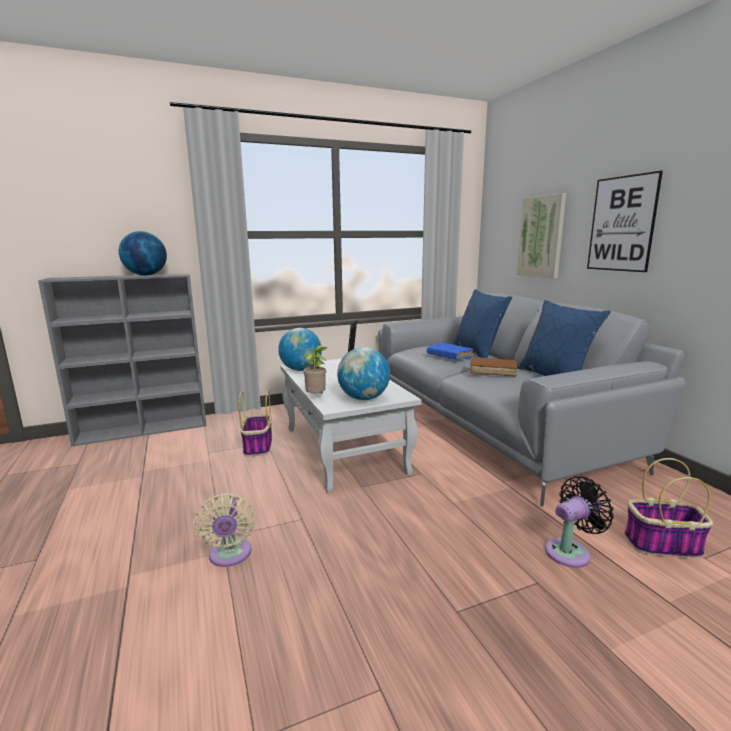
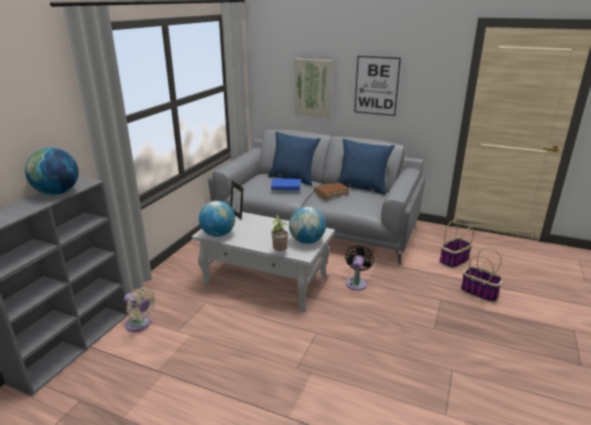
camera: 45 degrees left, 10 degrees up
beige fan [193,493,256,567] -> beige fan moved to [124,288,156,332]
basket [239,391,272,457] -> basket moved to [461,248,503,302]
black fan [545,476,614,568] -> black fan moved to [345,245,374,291]

